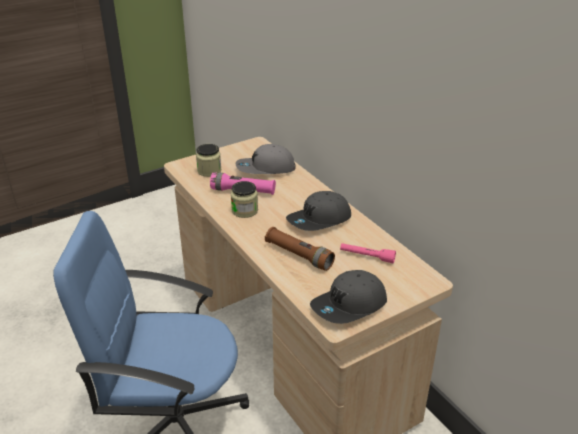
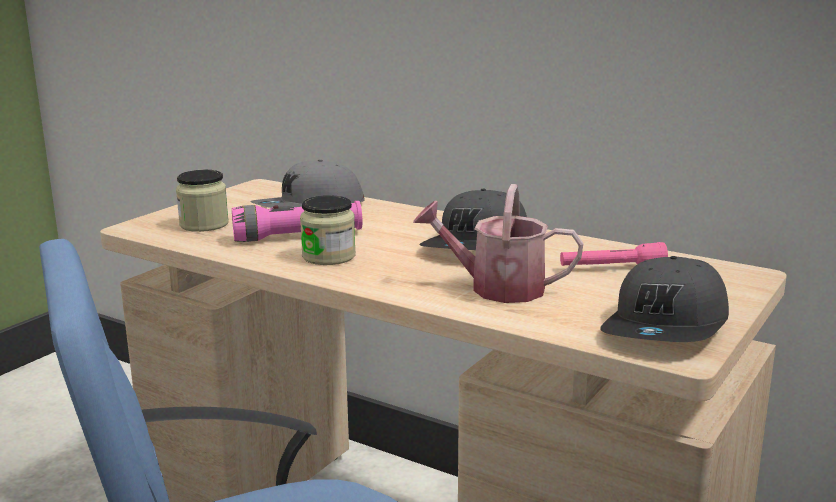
camera: 25 degrees left, 15 degrees down
brown flashlight [265,227,335,271] -> watering can [413,184,583,303]

